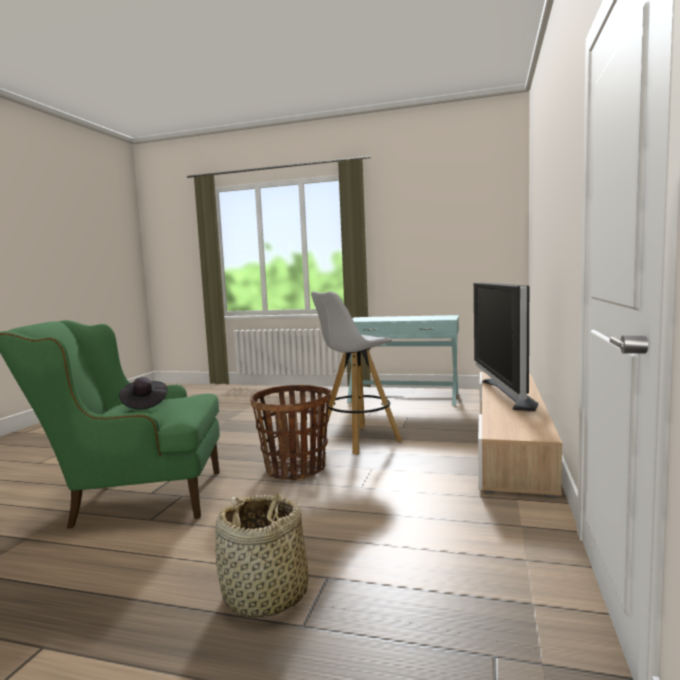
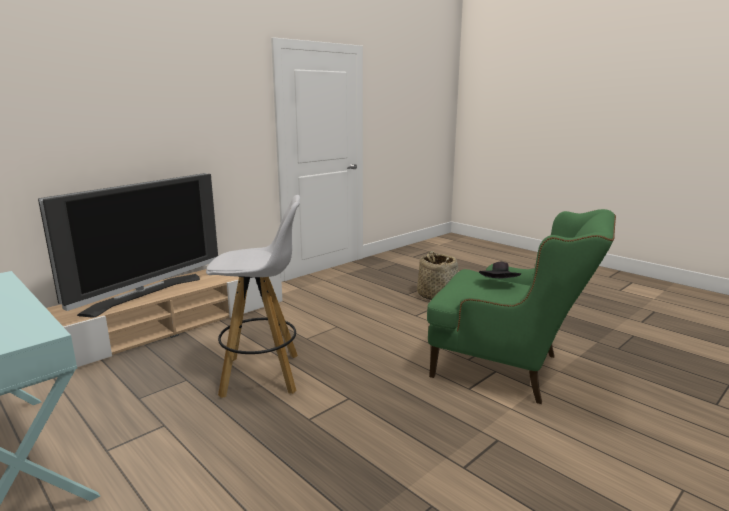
camera: 150 degrees left, 10 degrees up
basket [250,385,331,480] -> none

